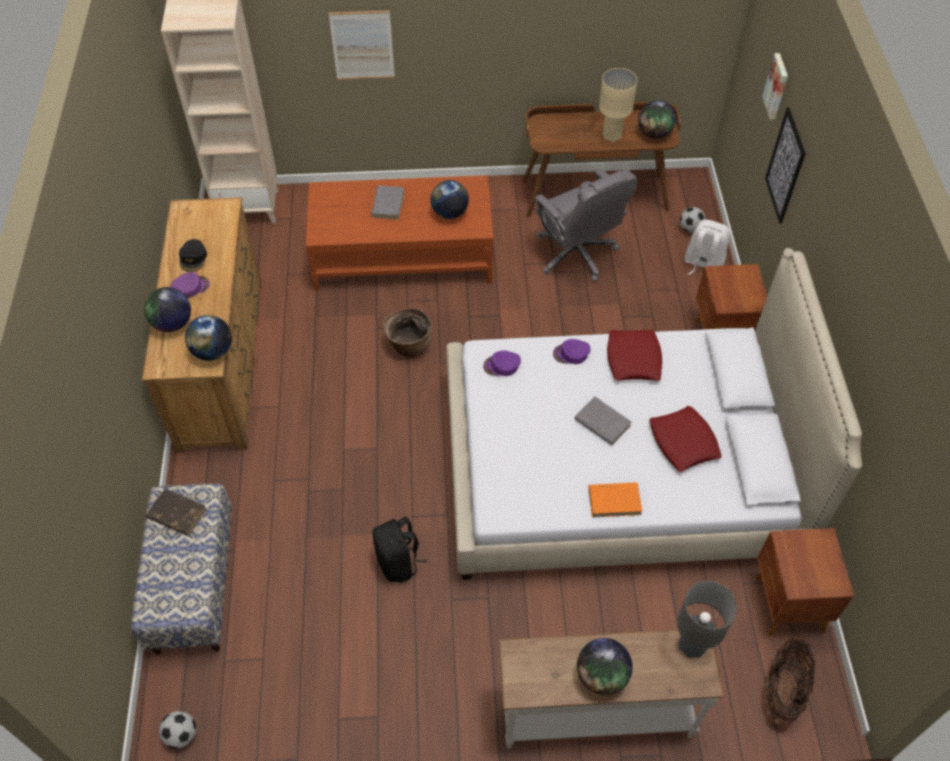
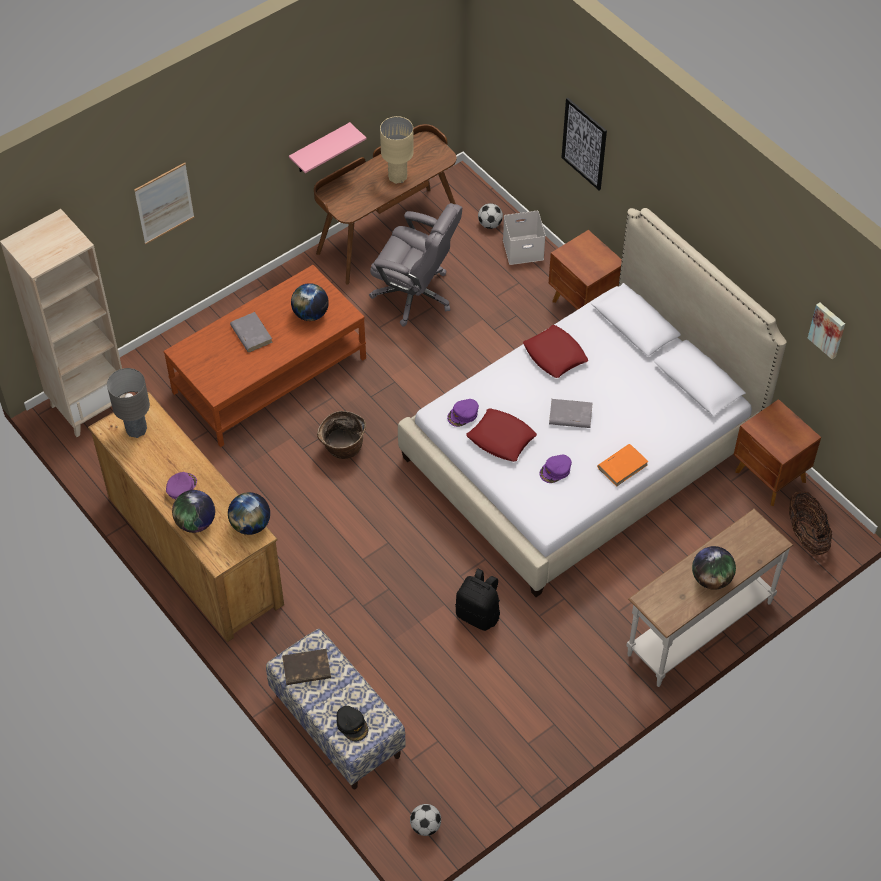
camera: 35 degrees left, 0 degrees up
black cap [179,239,207,272] -> black cap moved to [337,706,368,741]
purple cap [553,339,591,364] -> purple cap moved to [539,455,572,483]
globe [638,100,676,139] -> none
red pillow [649,406,722,472] -> red pillow moved to [466,408,537,462]
grey table lamp [677,581,737,658] -> grey table lamp moved to [107,368,150,438]
white backpack [685,220,730,275] -> white storage box [503,211,546,265]
picture [762,53,788,120] -> picture moved to [808,302,845,359]
none -> pink shelf [289,122,366,173]

